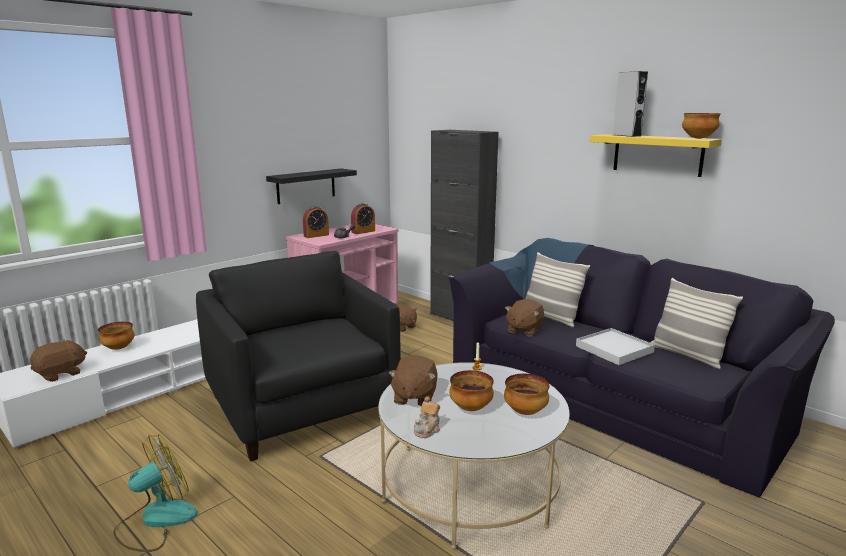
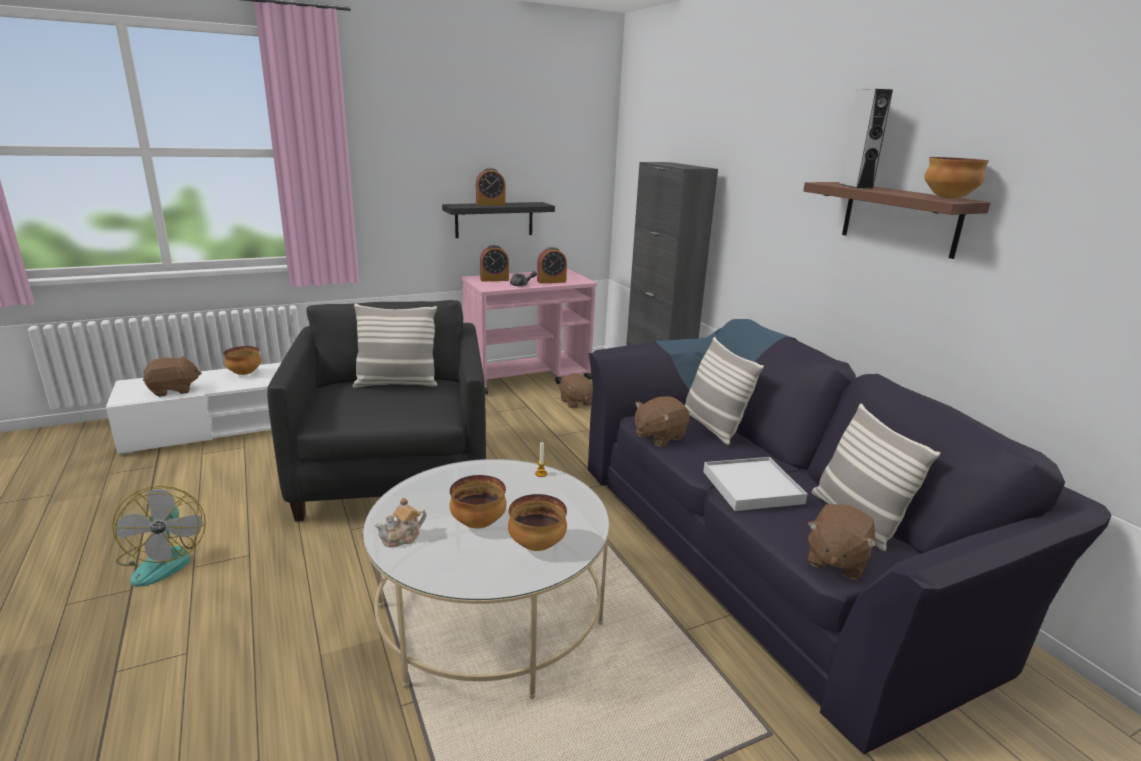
camera: 20 degrees right, 5 degrees up
fan [113,434,198,552] -> fan turned 90 degrees clockwise [112,486,206,587]
brown plush toy [389,355,438,406] -> brown plush toy moved to [807,504,877,580]
yellow shelf [590,134,722,177] -> brown shelf [803,182,990,259]
none -> pillow [353,304,437,388]
none -> alarm clock [476,168,506,206]

